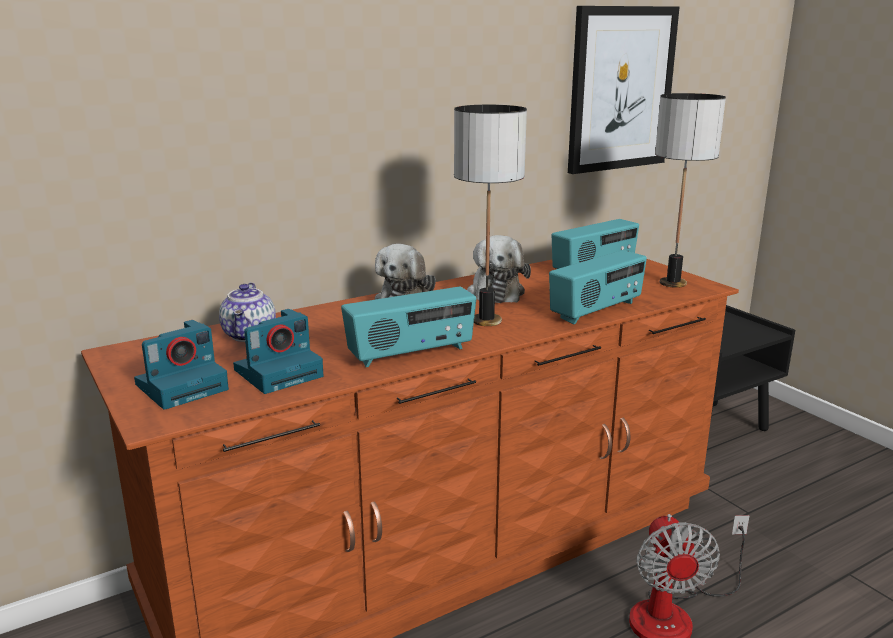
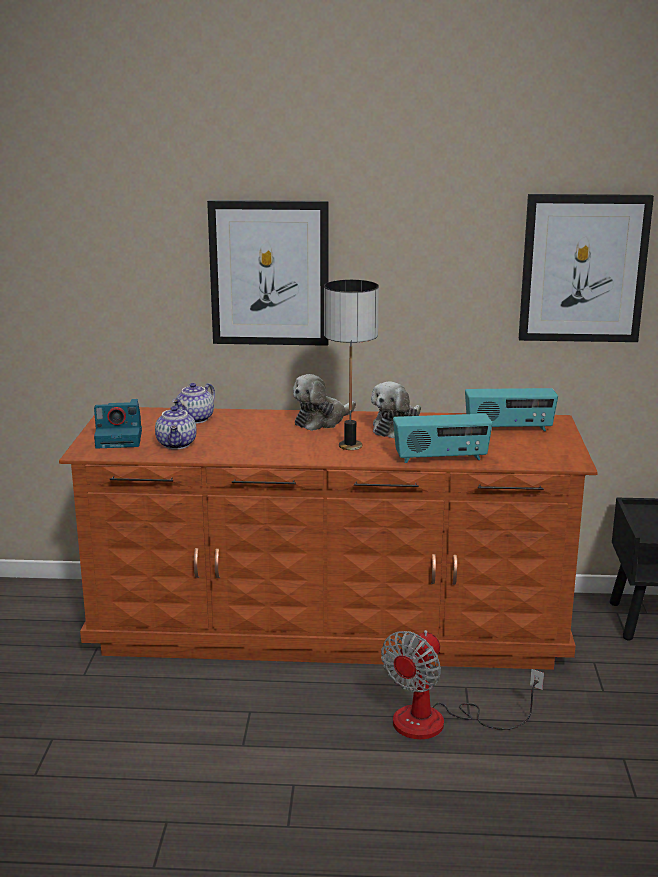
camera: 35 degrees right, 0 degrees up
camera [233,309,324,394] -> teapot [155,405,197,449]
radio [341,287,476,367] -> none
table lamp [655,93,726,288] -> none
none -> picture [207,200,329,346]

